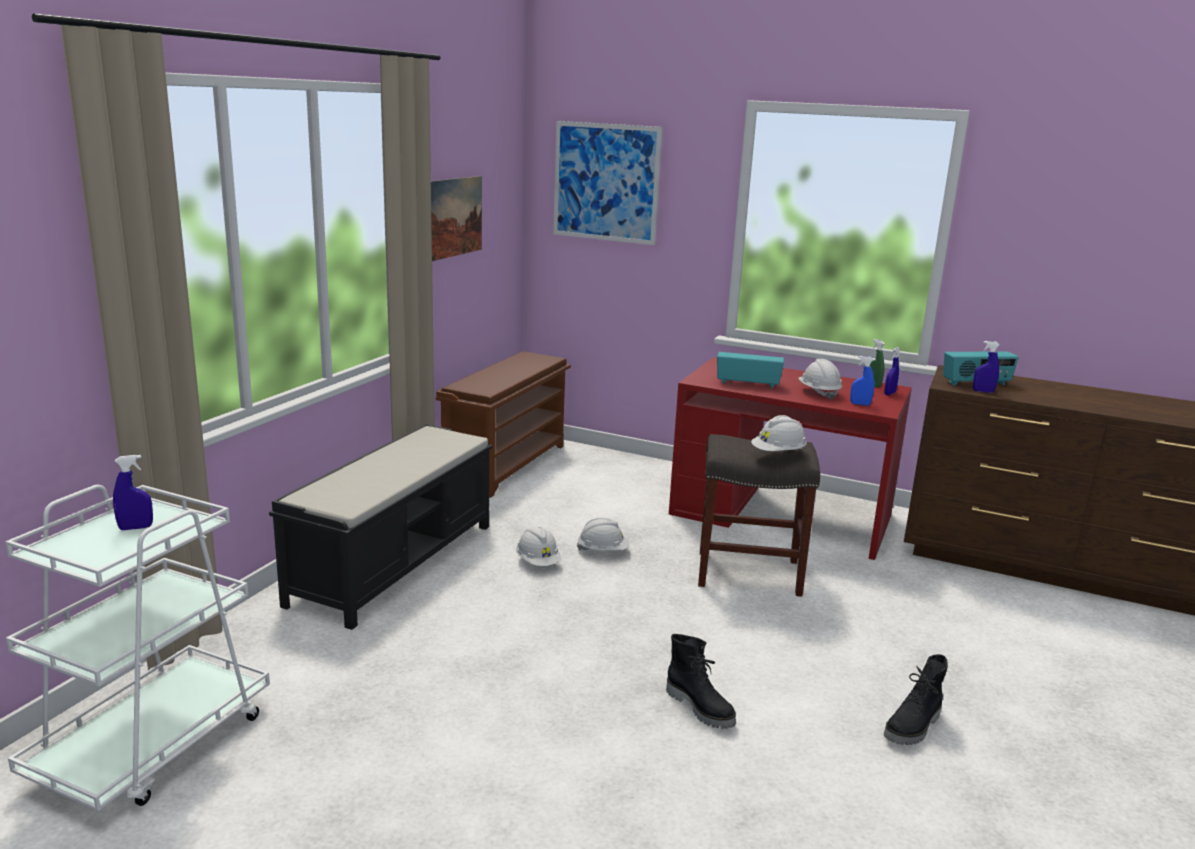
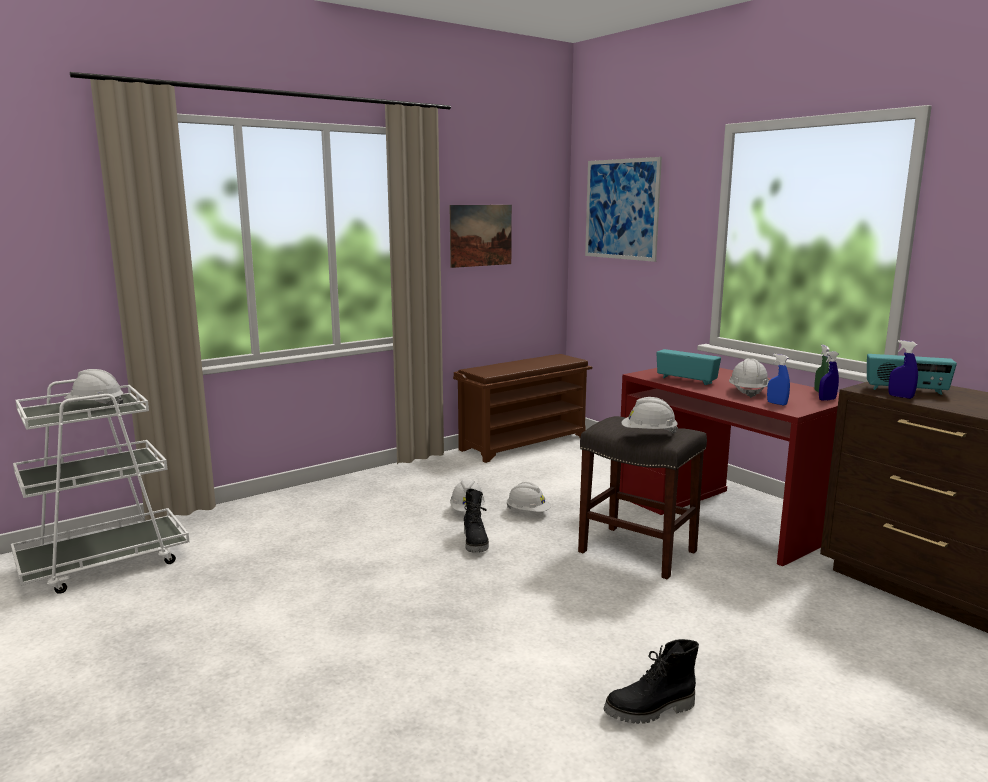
camera: 30 degrees right, 5 degrees down
blue spray bottle [113,455,153,530] -> white hard hat [64,369,123,405]
black bench [269,424,492,630] -> none
black boot [666,634,736,729] -> black boot moved to [464,489,489,553]

